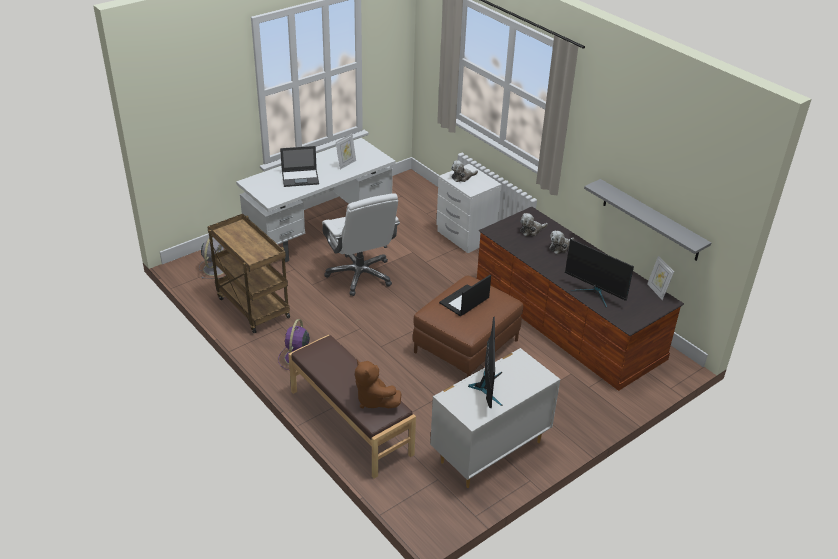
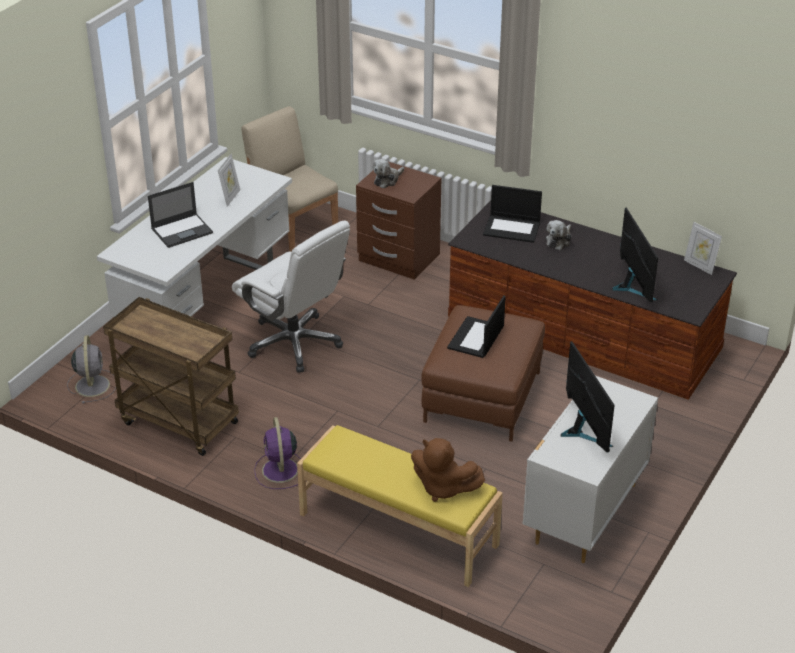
camera: 20 degrees left, 0 degrees up
brown bench [288,335,416,479] -> yellow bench [297,425,503,587]
white nightstand [436,164,502,253] -> brown nightstand [356,161,441,280]
plush toy [520,213,548,236] -> laptop [483,185,542,243]
monitor [565,239,634,308] -> monitor turned 120 degrees counterclockwise [612,208,658,302]
grey shelf [584,179,711,261] -> none
none -> beige chair [242,106,338,252]

